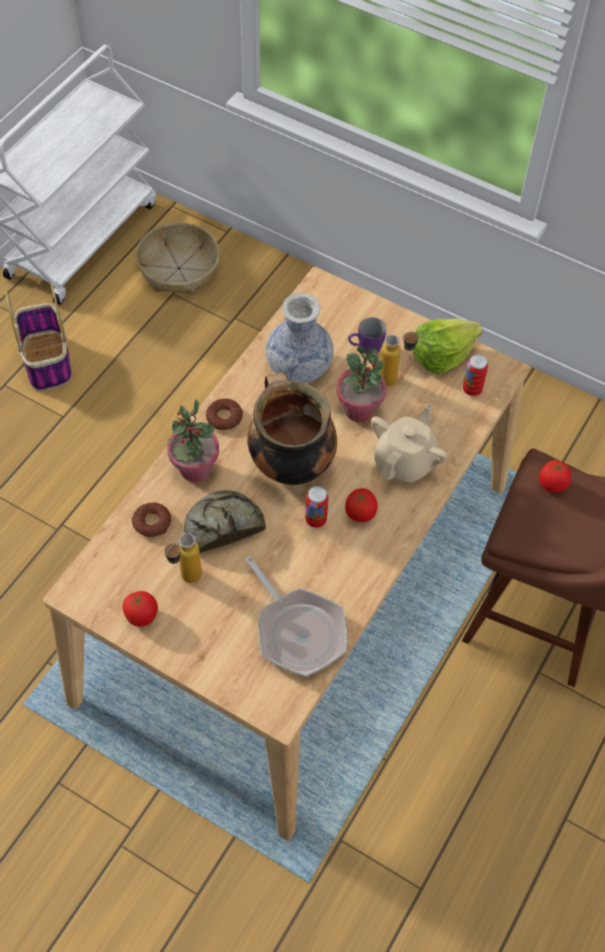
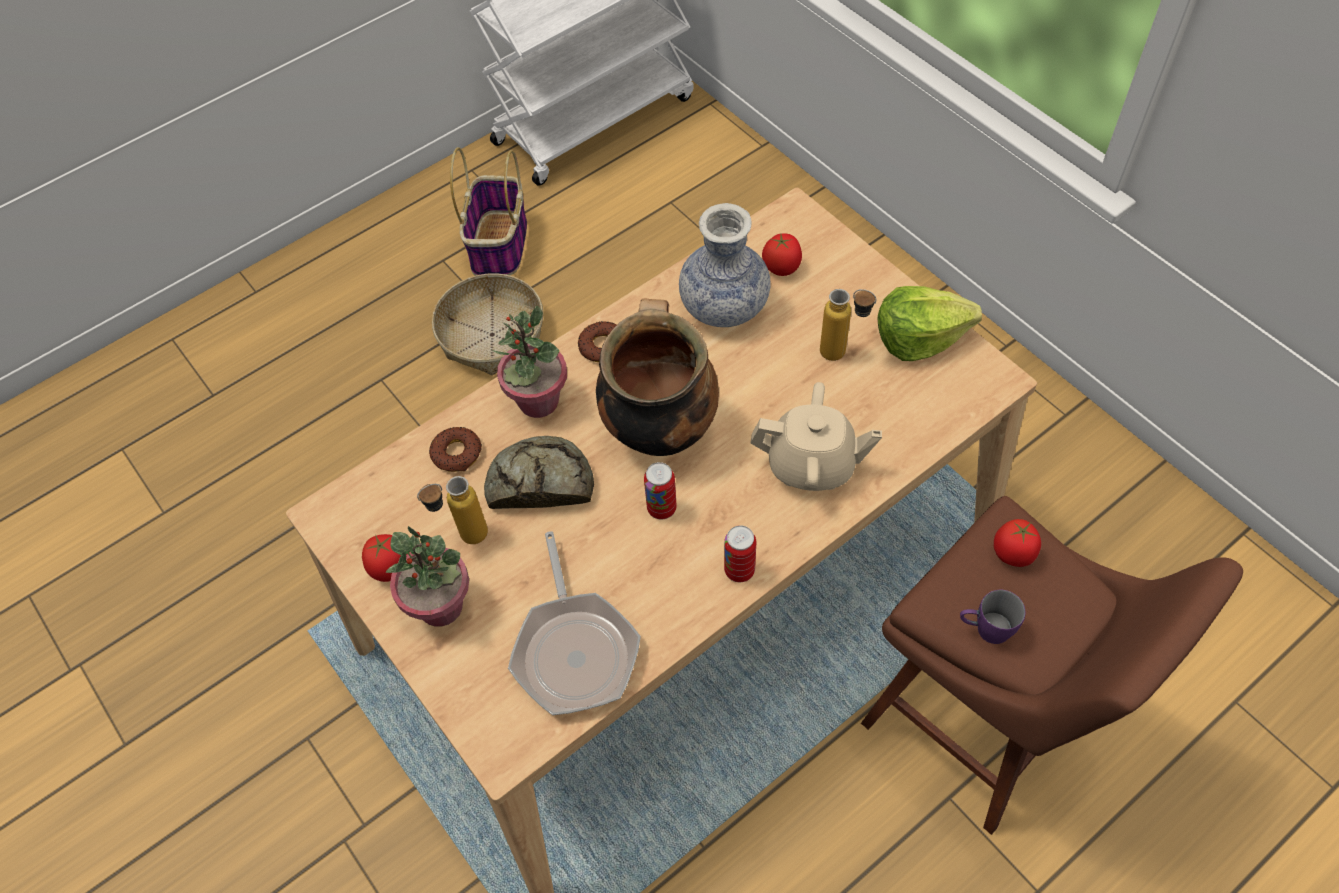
camera: 25 degrees right, 0 degrees up
basket [135,222,220,295] -> basket moved to [432,273,544,375]
potted plant [336,347,387,422] -> potted plant moved to [386,526,469,627]
tomato [345,488,378,522] -> tomato moved to [762,233,802,276]
purple mug [348,317,386,353] -> purple mug moved to [960,590,1025,644]
beige teapot [371,403,448,483] -> beige teapot turned 45 degrees clockwise [750,382,882,491]
can [463,354,488,396] -> can moved to [724,525,756,582]

